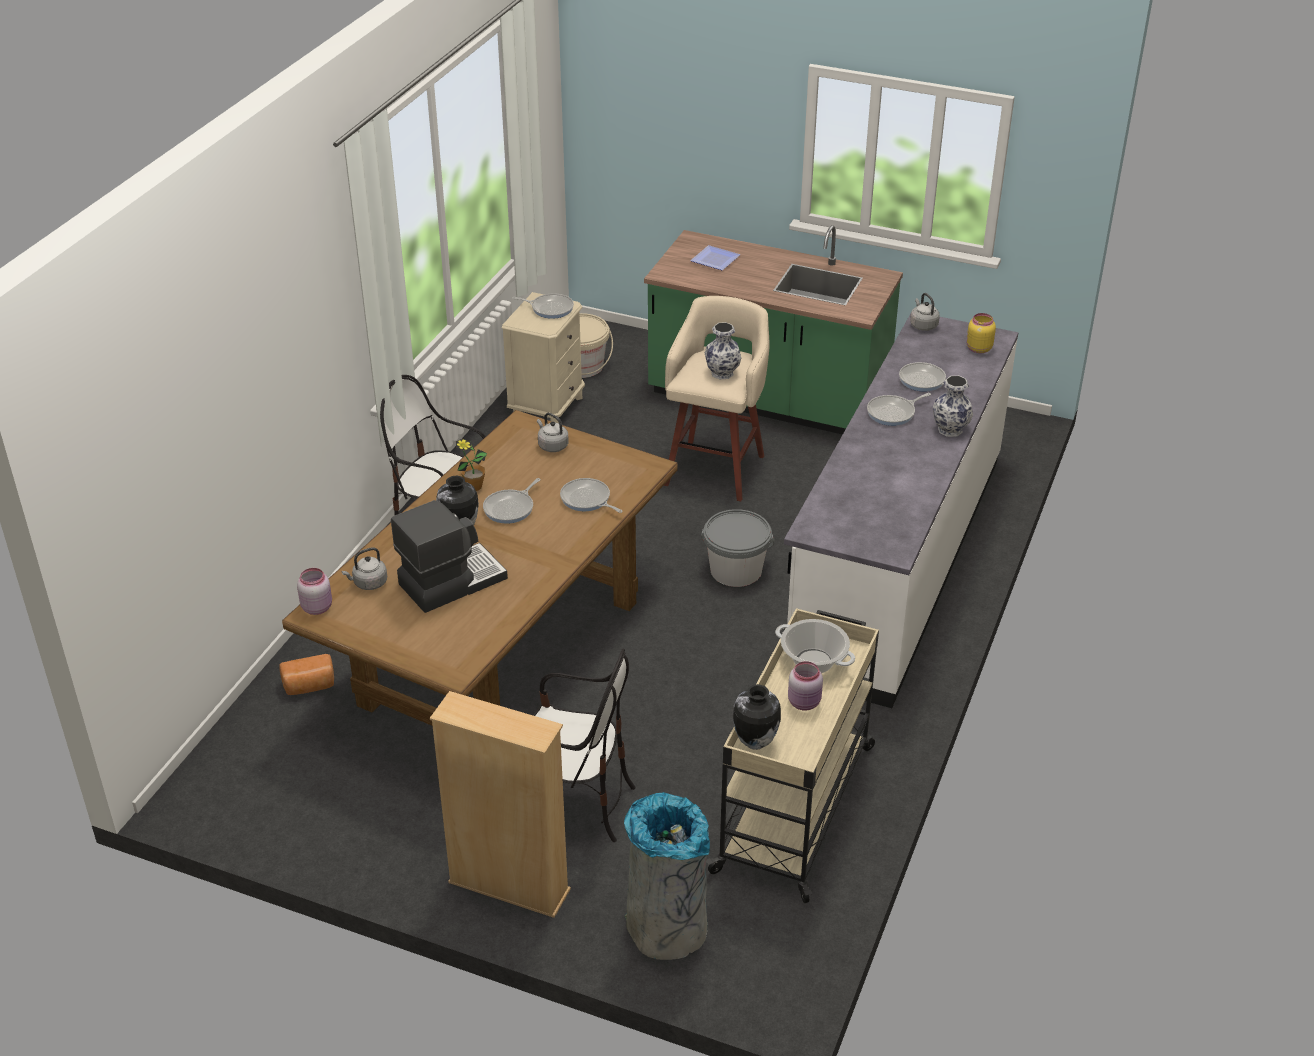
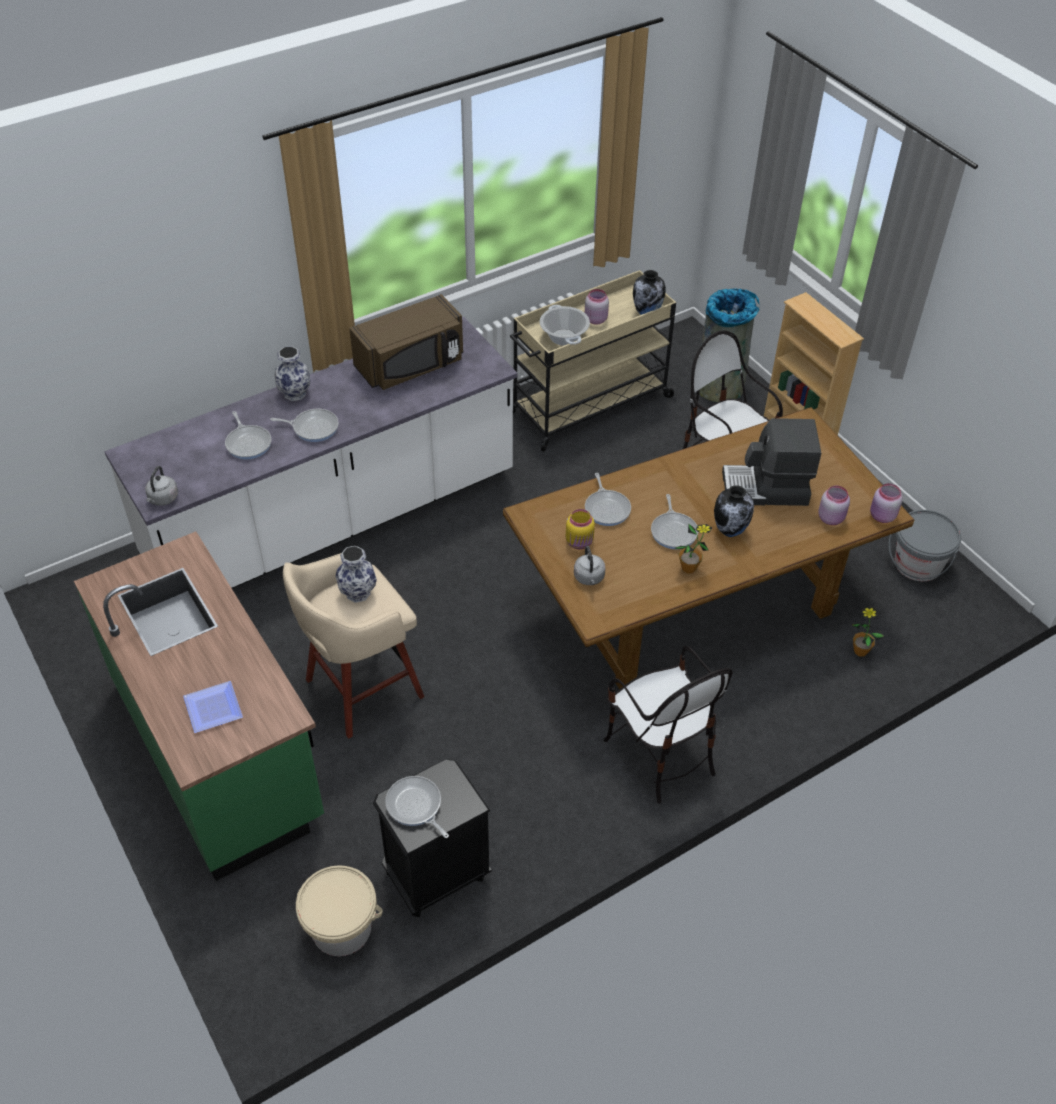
camera: 145 degrees left, 10 degrees up
bread [280,654,334,695] -> potted plant [851,606,884,656]
grey kettle [342,547,387,590] -> pink jar [818,486,850,525]
frying pan [483,478,541,524] -> frying pan turned 105 degrees clockwise [651,494,698,549]
beige nightstand [502,292,585,423] -> black nightstand [373,759,492,917]
grey bucket [701,509,775,587] -> grey bucket moved to [889,510,961,581]
yellow jar [966,313,996,353] -> yellow jar moved to [566,509,595,550]
none -> brown microwave [349,294,463,390]

